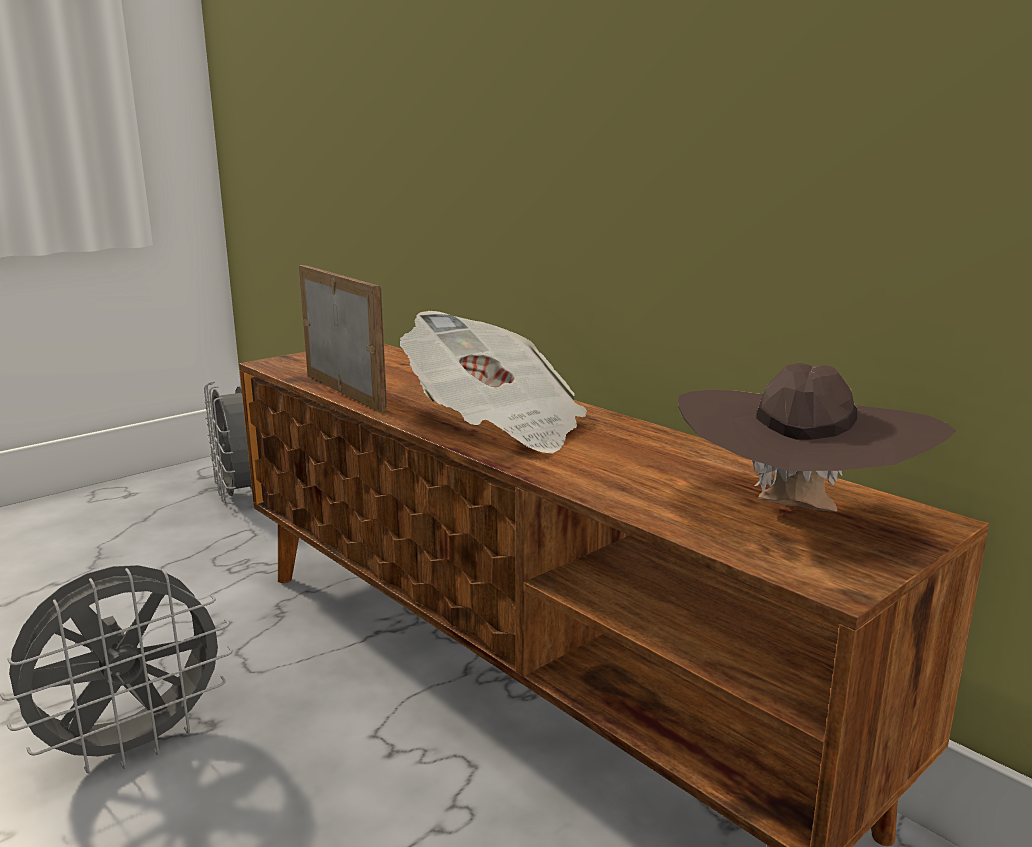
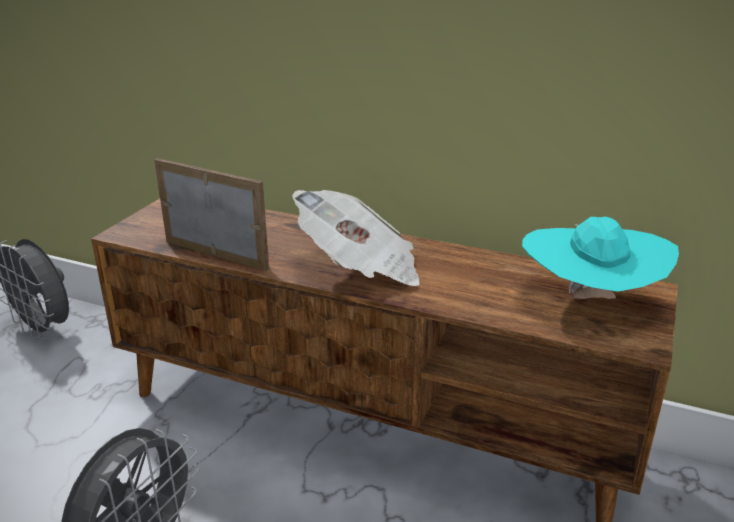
camera: 25 degrees left, 10 degrees up
brown hat [678,363,956,512] -> turquoise hat [522,217,679,299]

